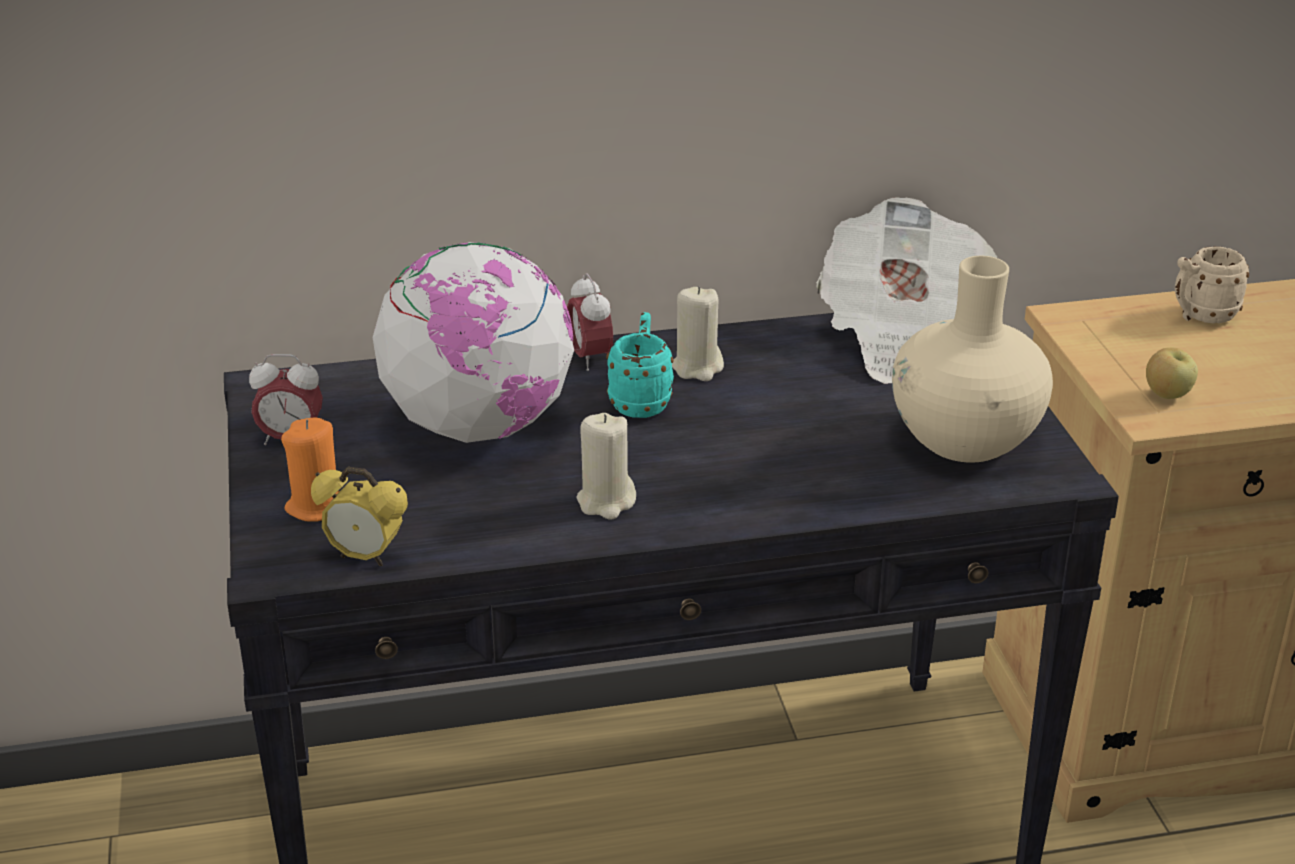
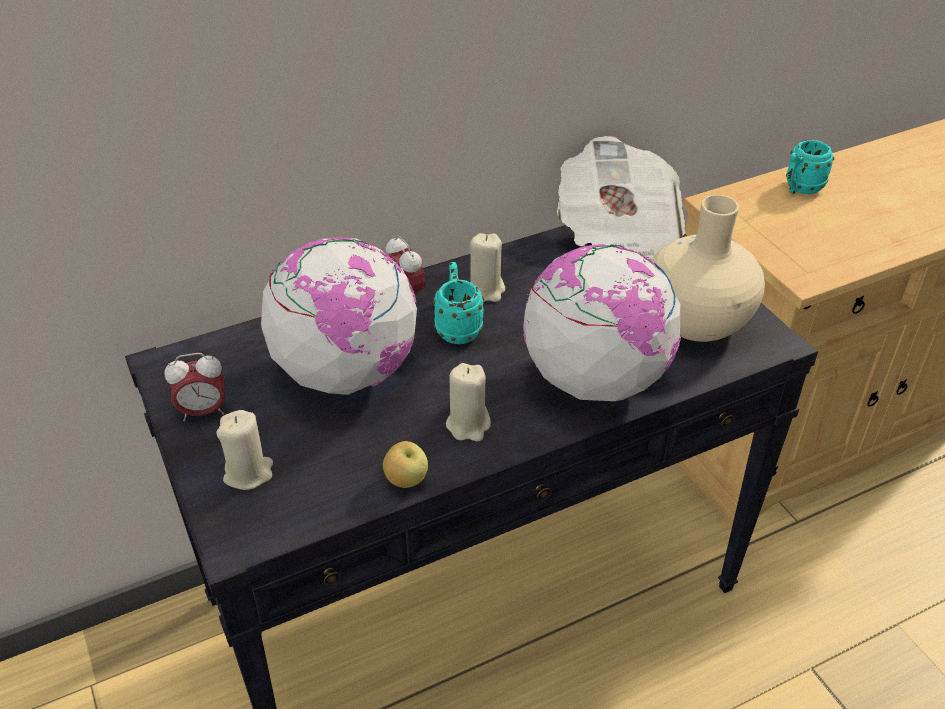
camera: 15 degrees left, 10 degrees up
orange candle [281,417,339,522] -> beige candle [216,410,273,490]
alarm clock [311,467,408,566] -> none
apple [1146,348,1198,399] -> apple moved to [383,441,428,488]
beige mug [1175,246,1249,323] -> turquoise mug [786,140,834,194]
none -> globe [523,244,682,401]

